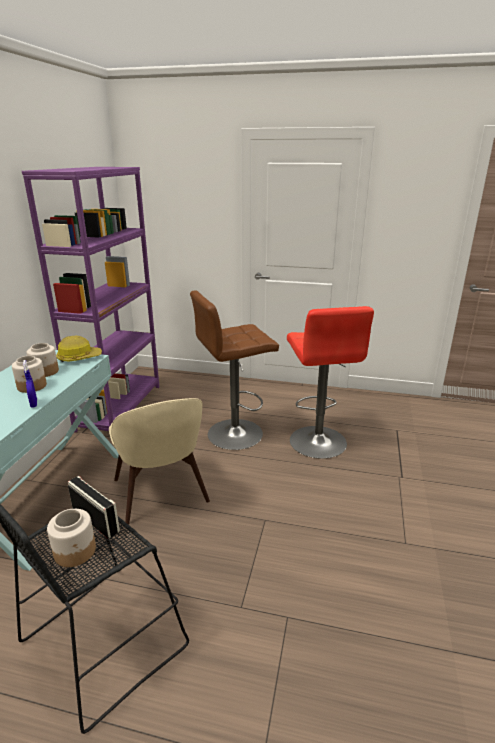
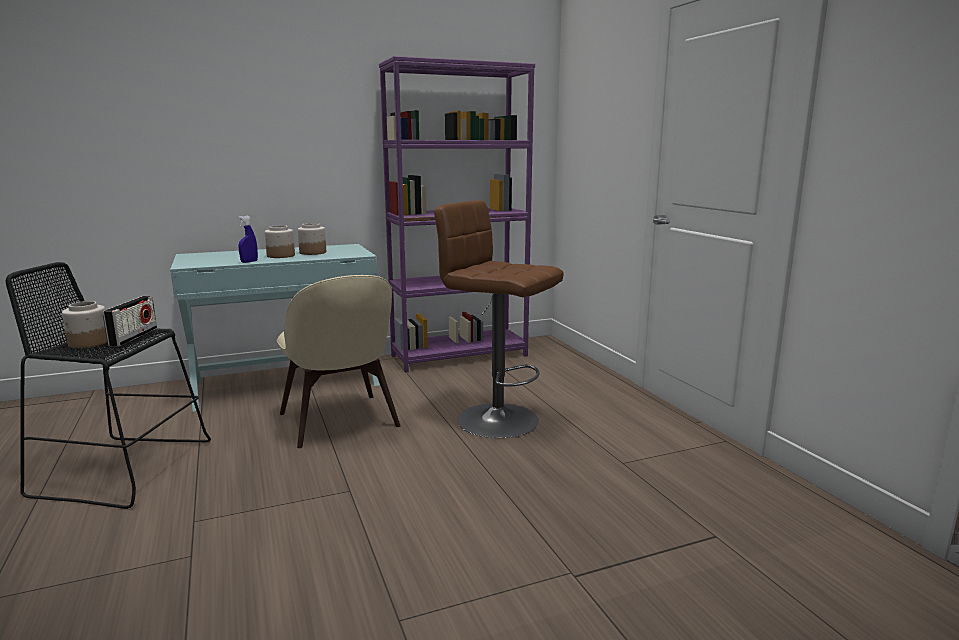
camera: 55 degrees right, 10 degrees down
hard hat [56,336,102,362] -> none
beige chair [109,398,210,525] -> beige chair turned 60 degrees counterclockwise [277,275,400,448]
red stool [287,306,374,459] -> none

